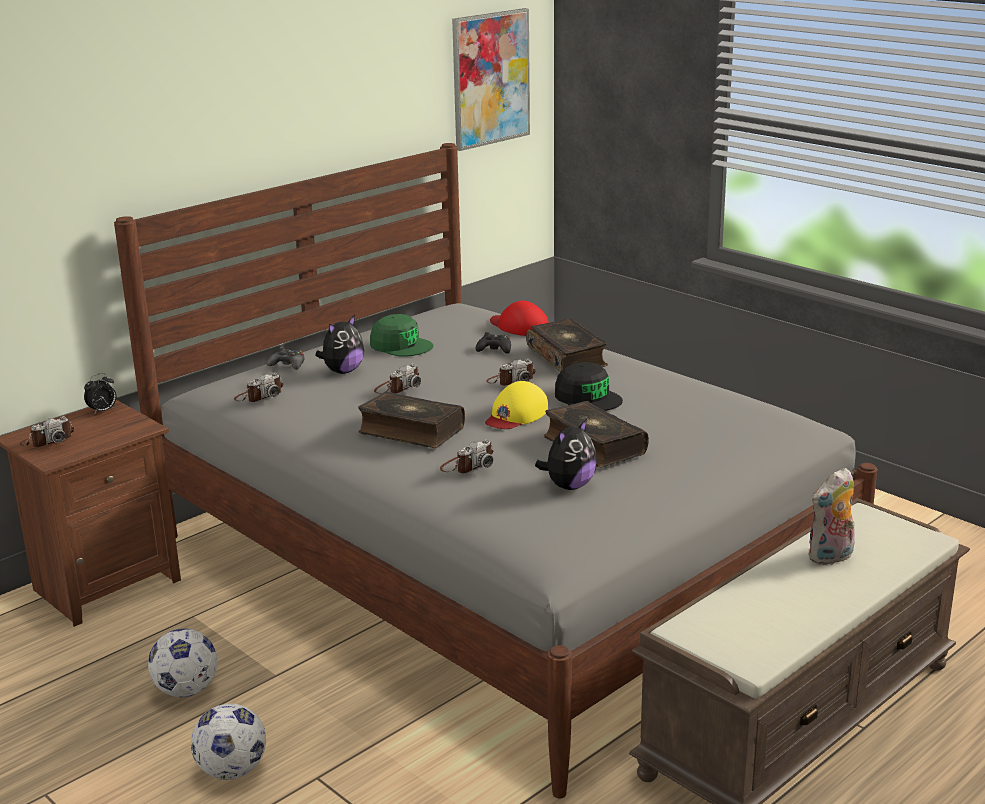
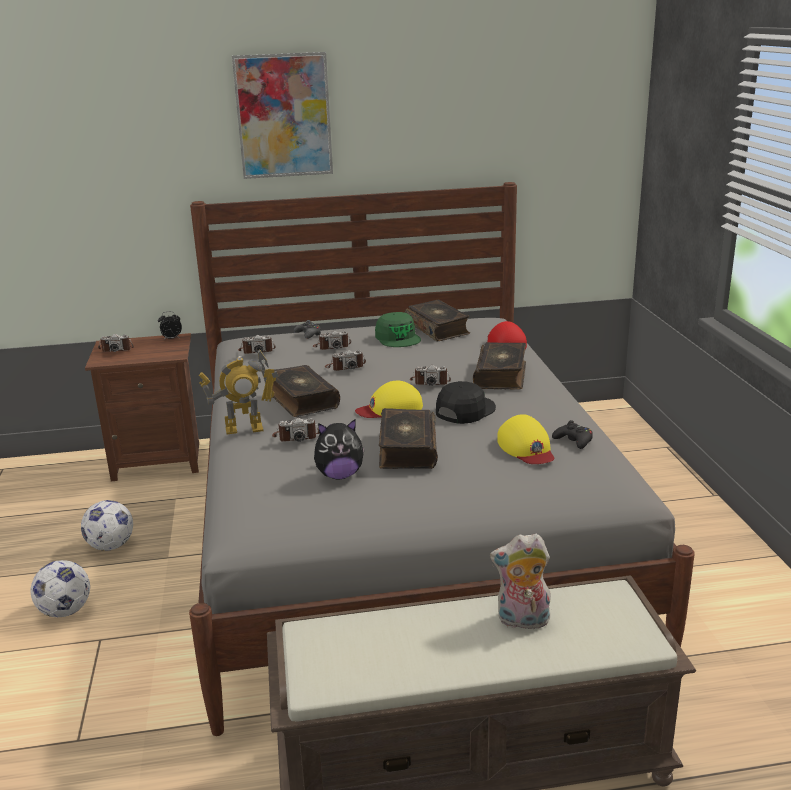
camera: 35 degrees right, 0 degrees up
plush toy [315,314,364,374] -> camera [313,331,351,350]
picture [452,8,530,151] -> picture moved to [232,52,333,179]
black game controller [475,332,511,354] -> black game controller moved to [552,420,593,449]
black cap [555,362,623,411] -> black cap turned 135 degrees counterclockwise [436,381,496,424]
none -> toy robot [199,350,278,435]
none -> book [405,300,470,341]
none -> yellow cap [497,414,554,464]

